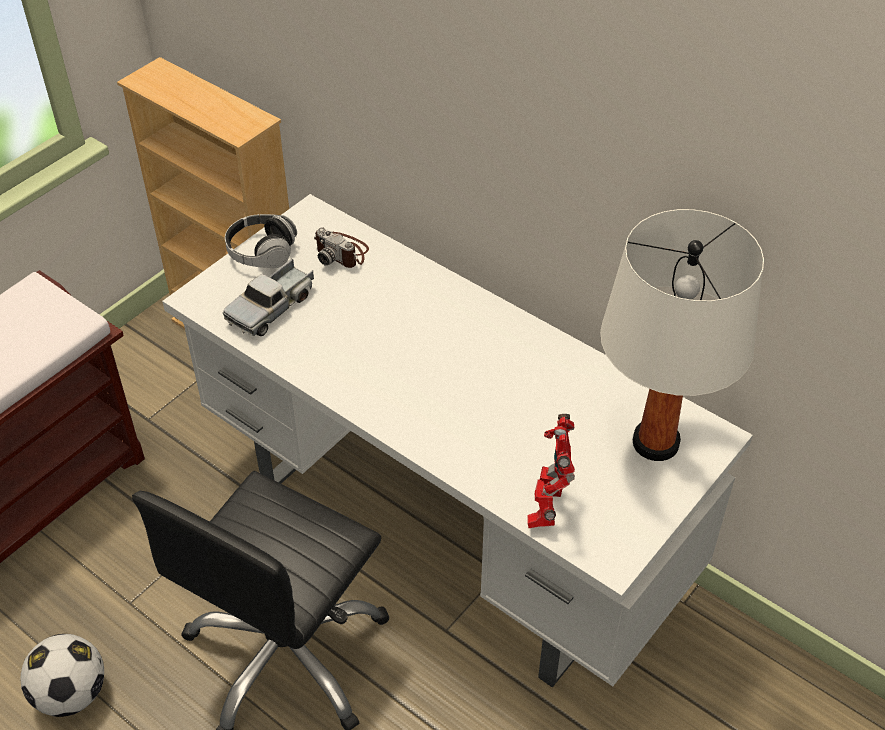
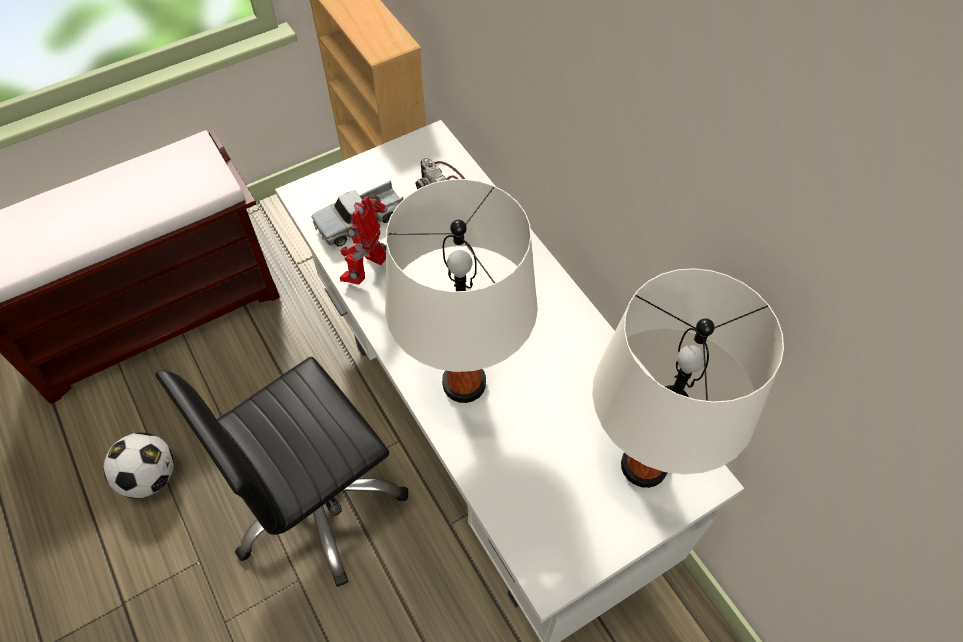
camera: 20 degrees right, 10 degrees up
headphones [225,214,297,268] -> none
toy robot [528,414,575,528] -> toy robot moved to [340,195,388,285]
none -> white table lamp [385,179,538,403]

